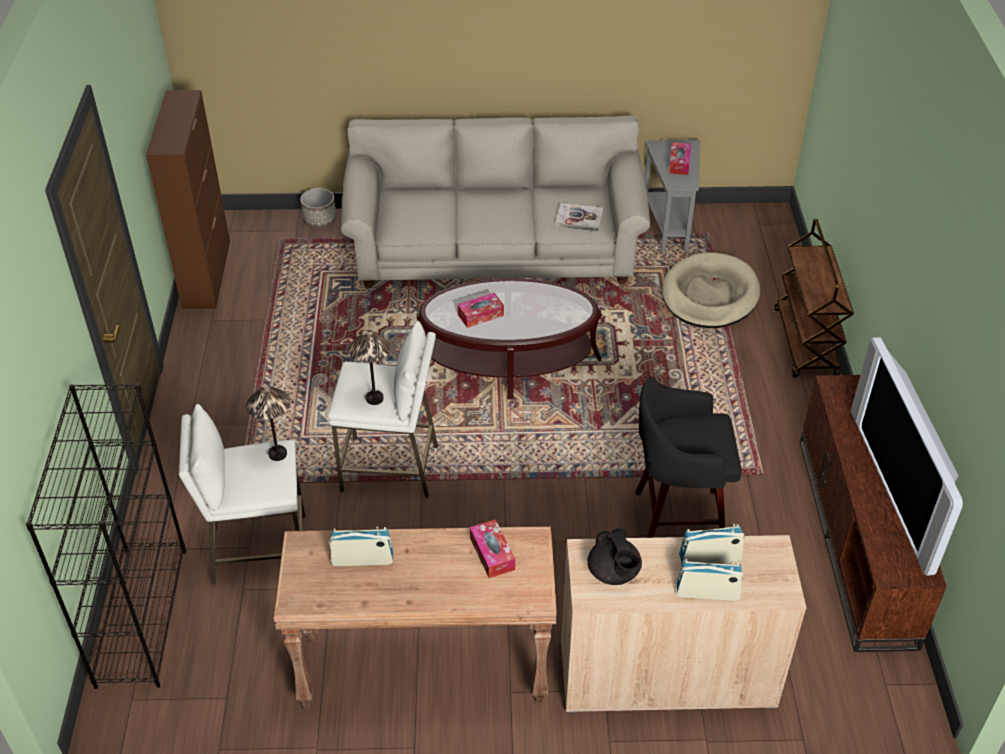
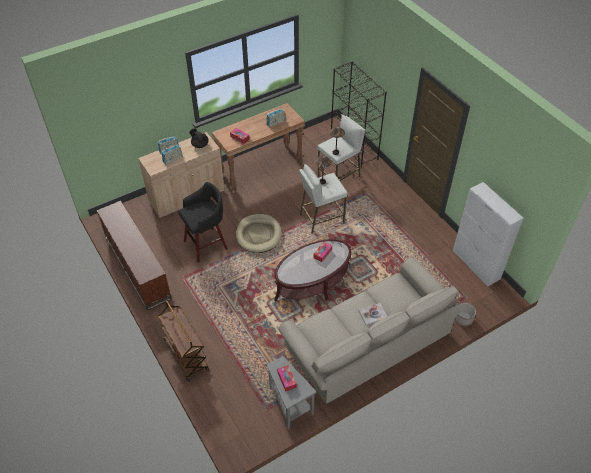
camera: 150 degrees right, 5 degrees up
brown cabinet [146,90,230,309] -> white cabinet [453,182,523,286]
book [555,203,603,232] -> book moved to [358,303,387,325]
beige dog bed [662,252,760,328] -> beige dog bed moved to [236,214,282,253]
television [851,337,963,576] -> none

